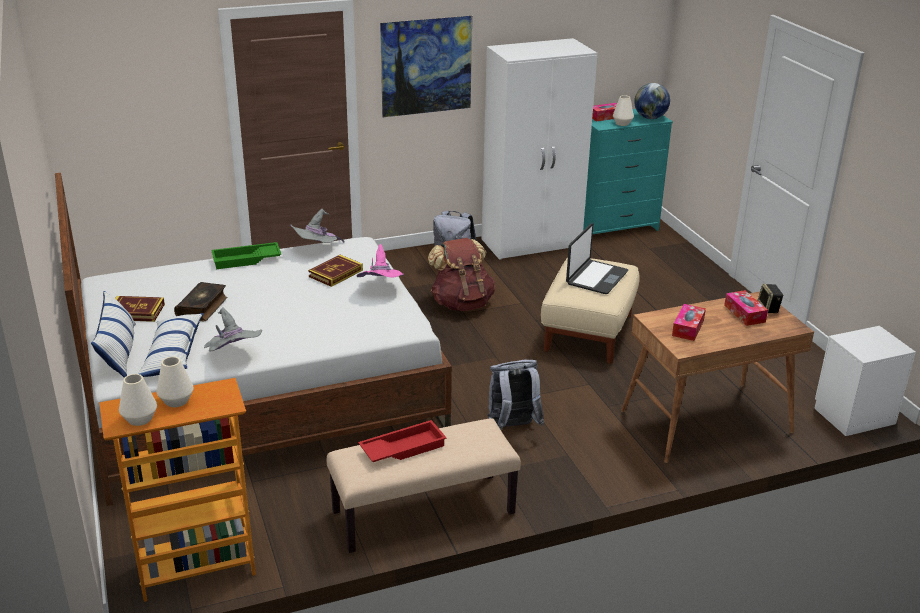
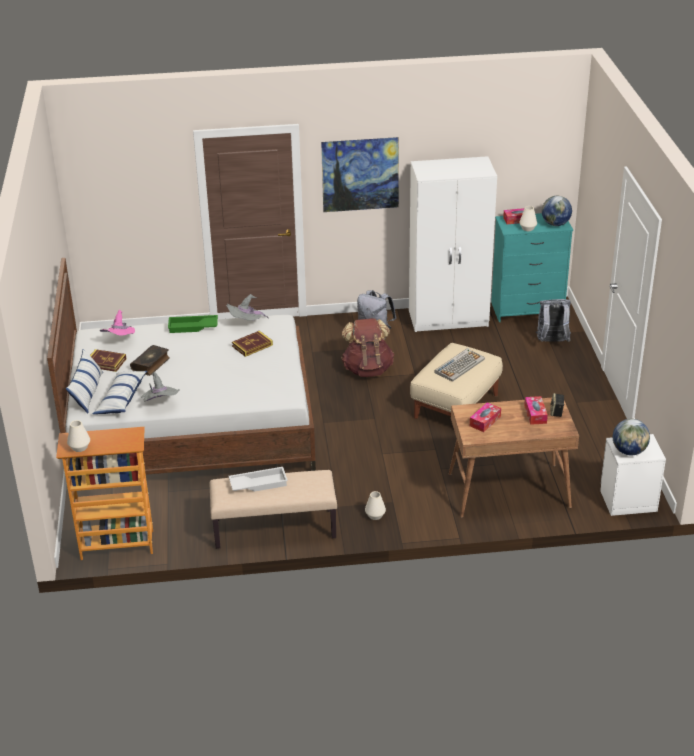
camera: 15 degrees right, 5 degrees up
white vase [156,357,194,407] -> white vase moved to [365,491,386,520]
pink hat [356,244,404,277] -> pink hat moved to [99,310,135,336]
red tray [358,420,447,462] -> white tray [229,467,288,492]
grey backpack [487,360,544,430] -> grey backpack moved to [536,299,571,342]
laptop [566,223,628,294] -> keyboard [434,348,485,382]
none -> globe [613,419,650,455]

